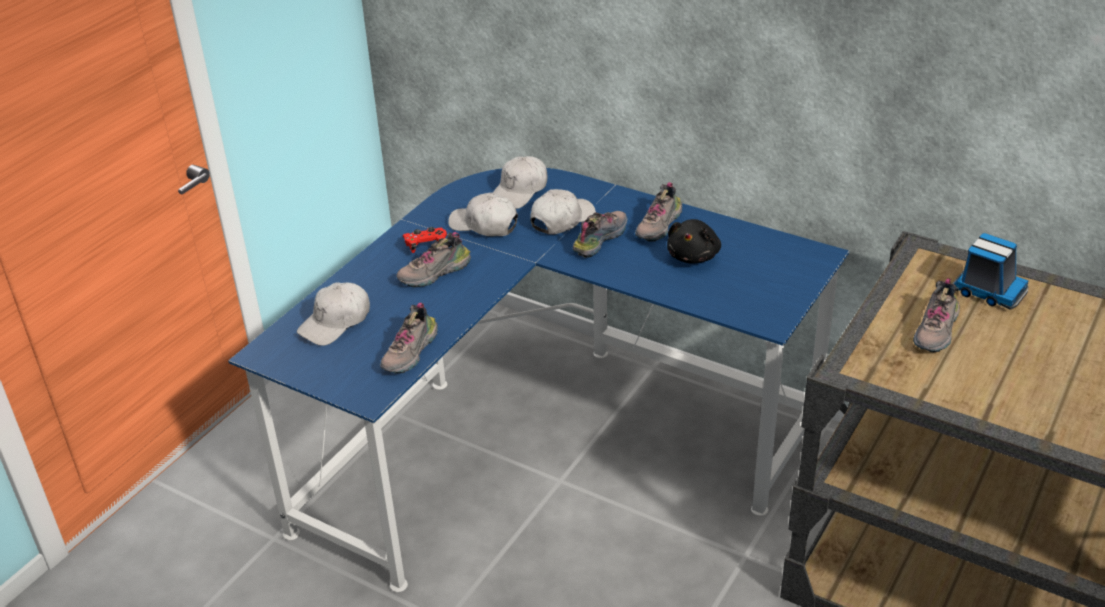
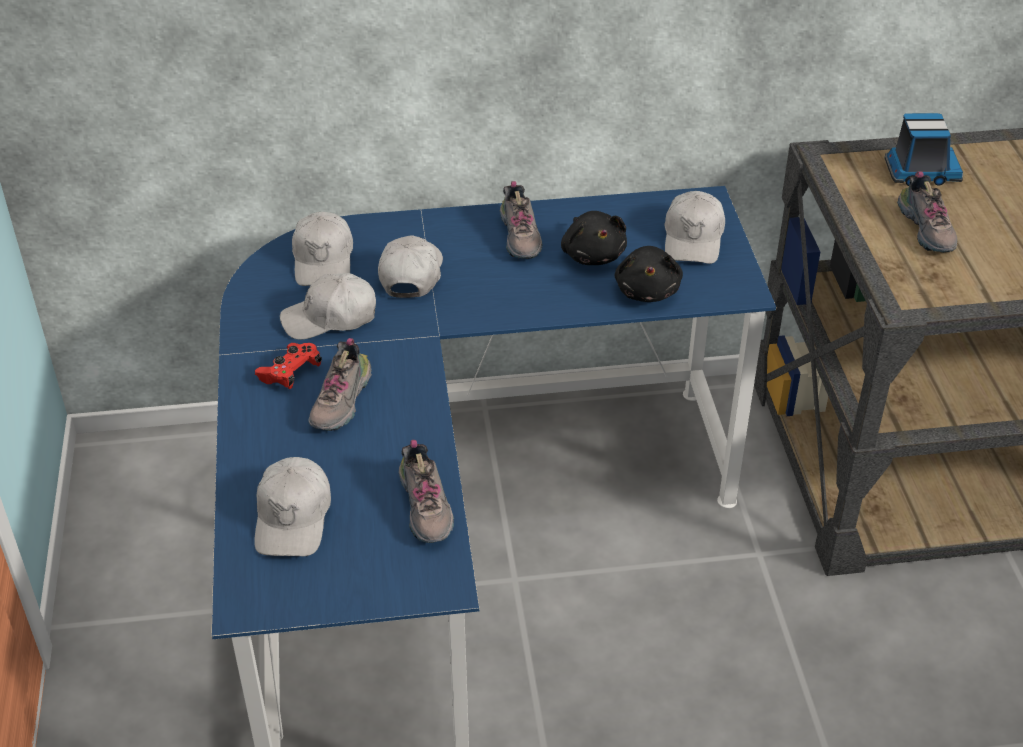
camera: 40 degrees left, 5 degrees up
shoe [573,211,628,258] -> none
none -> black plush toy [615,246,683,302]
none -> white cap [664,191,725,264]

